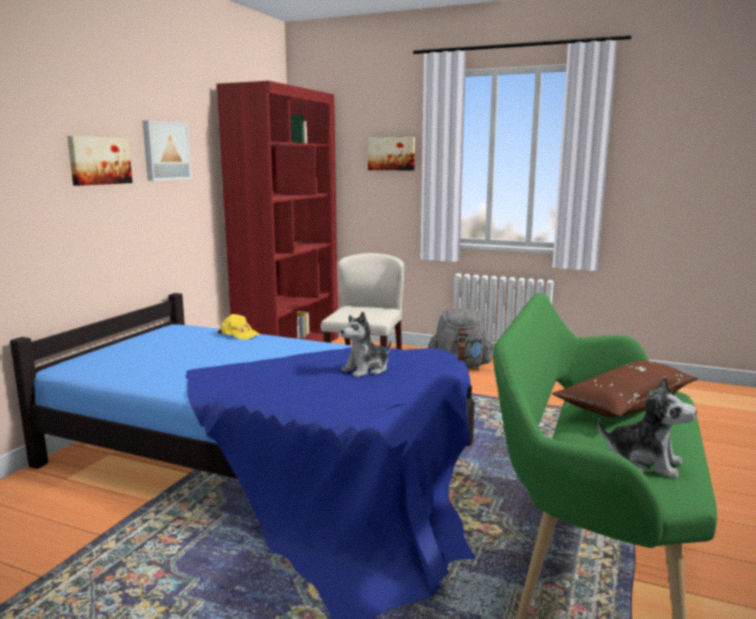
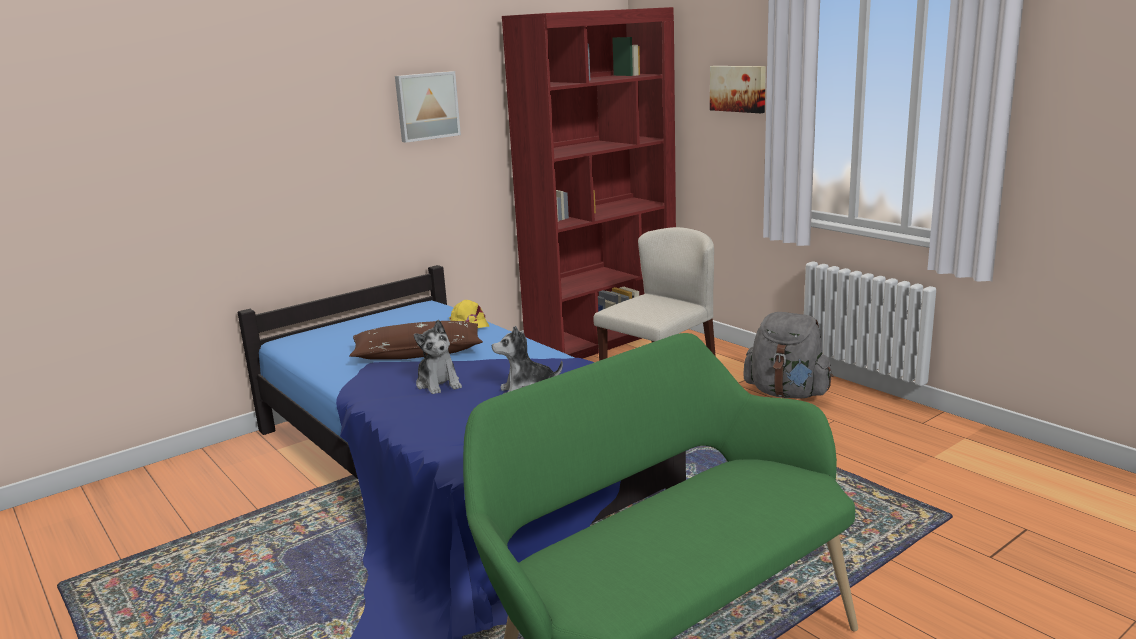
camera: 30 degrees right, 5 degrees up
picture [67,136,133,186] -> none
brown pillow [552,360,698,418] -> brown pillow moved to [349,321,483,360]
plush toy [598,376,697,479] -> plush toy moved to [414,320,462,394]

